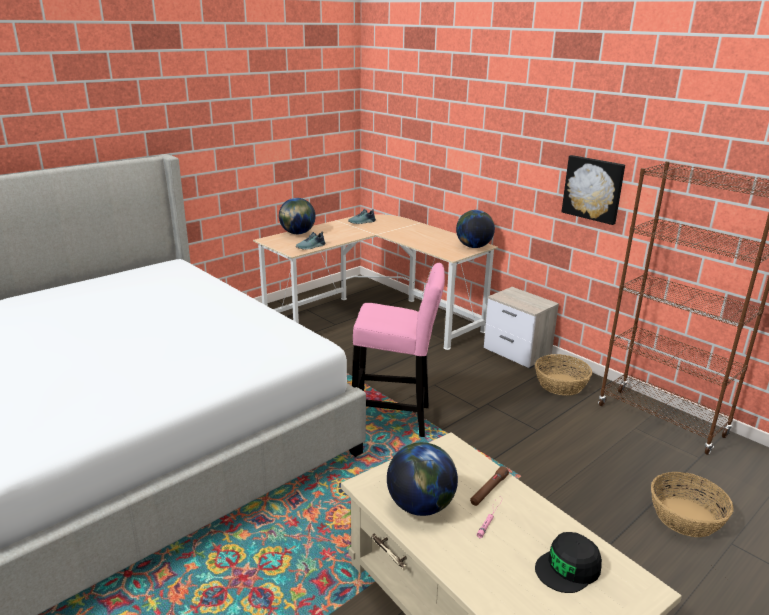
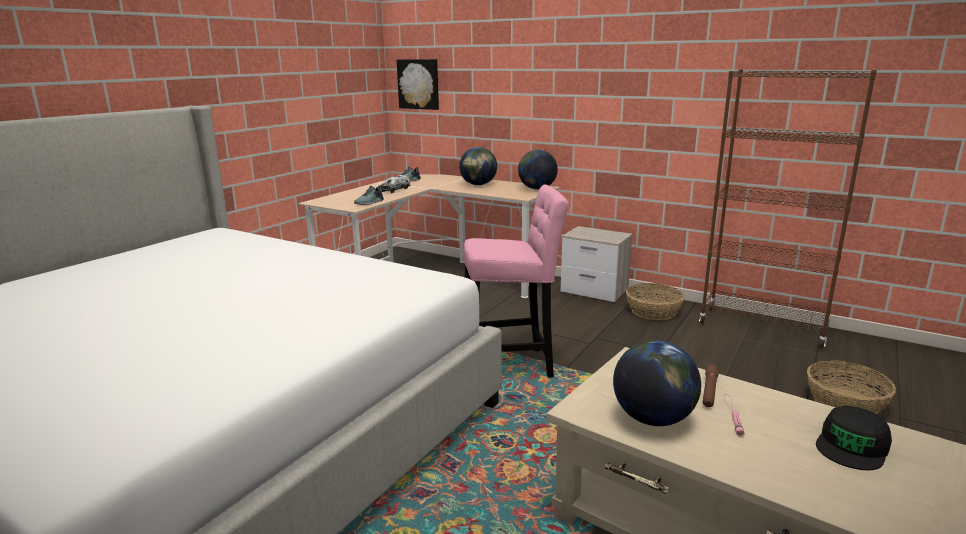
camera: 15 degrees left, 5 degrees down
globe [279,198,316,234] -> globe moved to [459,147,497,185]
picture [562,155,625,225] -> picture moved to [397,59,439,110]
none -> toy truck [381,175,410,193]

